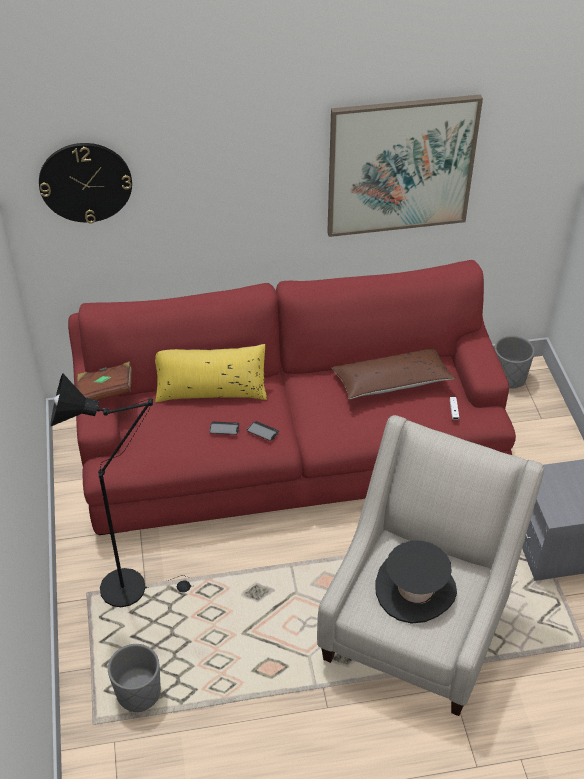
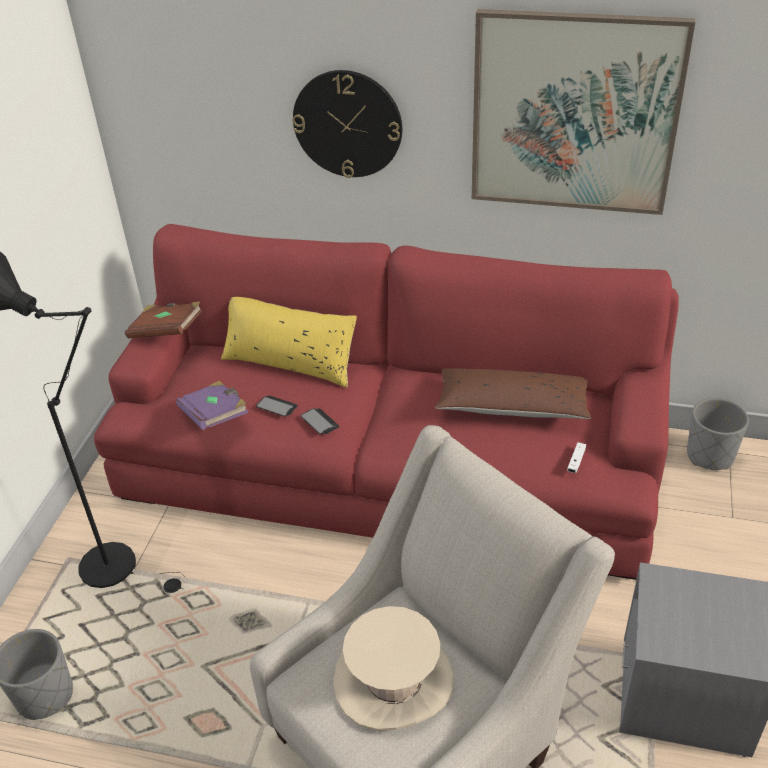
camera: 25 degrees right, 5 degrees down
wall clock [39,143,132,223] -> wall clock moved to [293,70,402,178]
black hat [375,541,457,624] -> beige hat [333,606,454,731]
none -> purple book [176,381,248,430]

